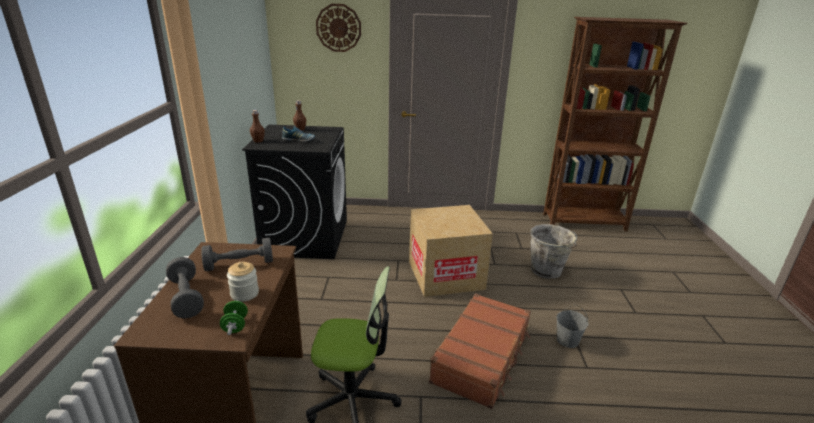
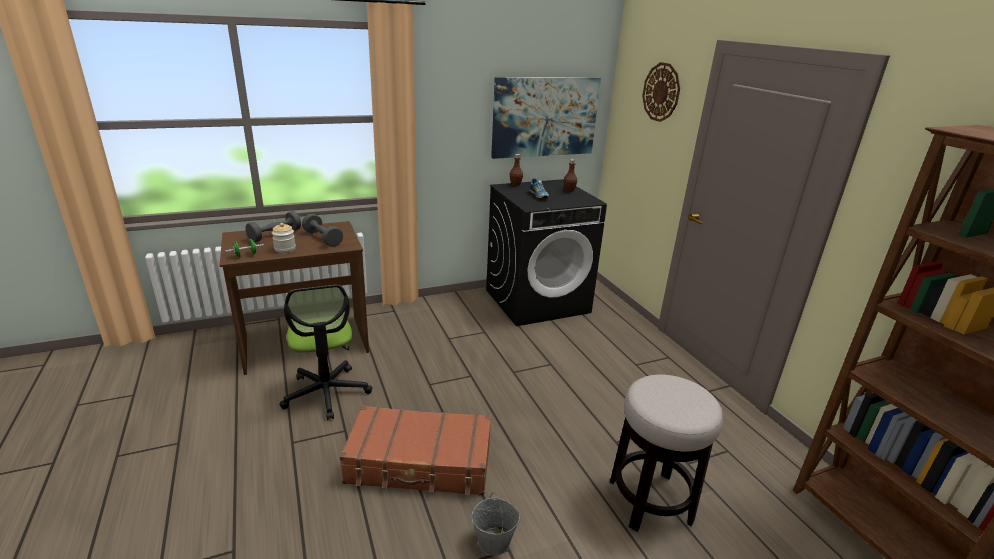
camera: 65 degrees right, 0 degrees up
cardboard box [409,205,493,297] -> none
grey bucket [530,224,577,279] -> stool [610,374,723,532]
none -> picture [491,77,601,159]

